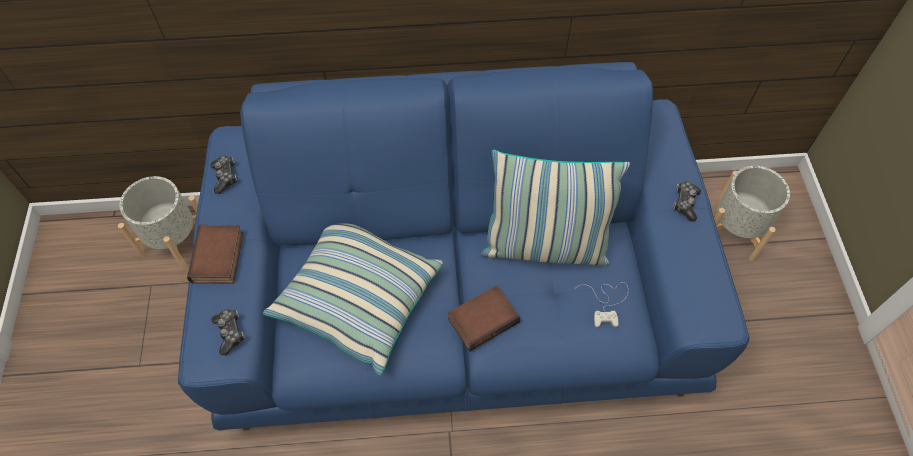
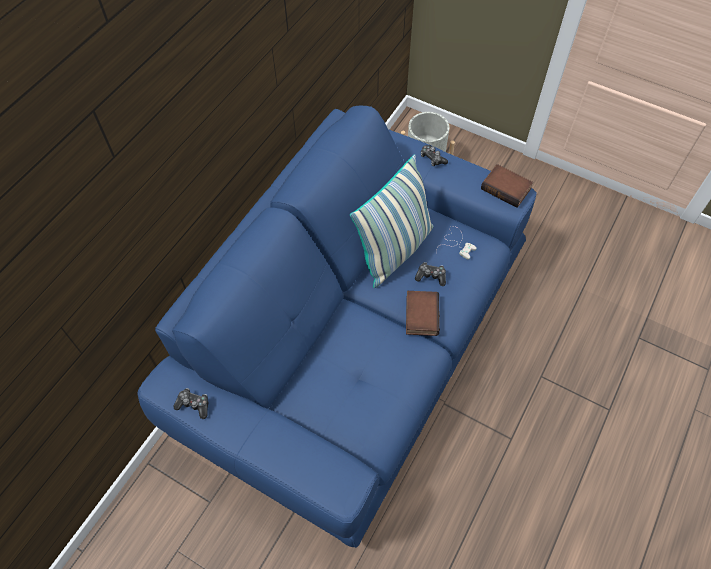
camera: 55 degrees left, 0 degrees up
grey planter [118,176,198,271] -> none
book [187,225,243,284] -> book moved to [481,164,533,208]
game controller [212,309,244,355] -> game controller moved to [415,262,446,286]
pillow [263,224,443,375] -> none

